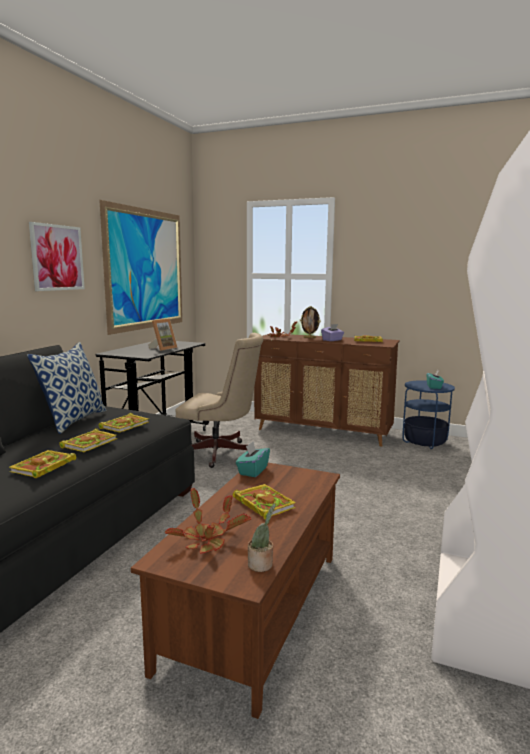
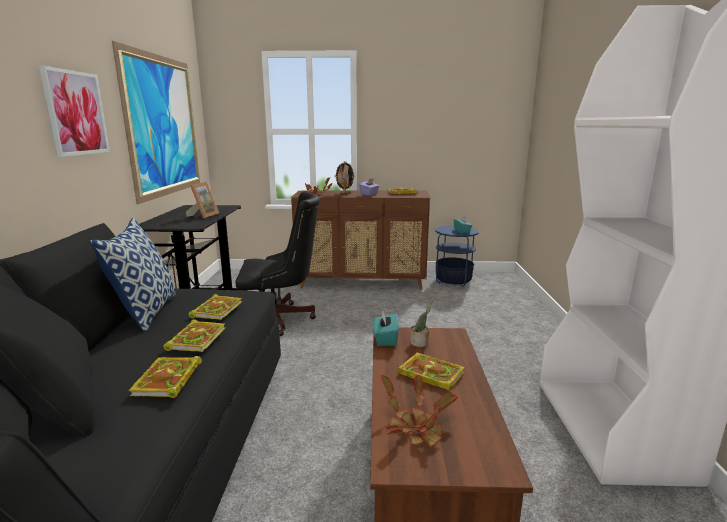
camera: 20 degrees left, 5 degrees up
beige office chair [176,333,263,468] -> black office chair [235,192,320,336]
potted plant [248,504,275,572] -> potted plant moved to [410,297,433,347]

